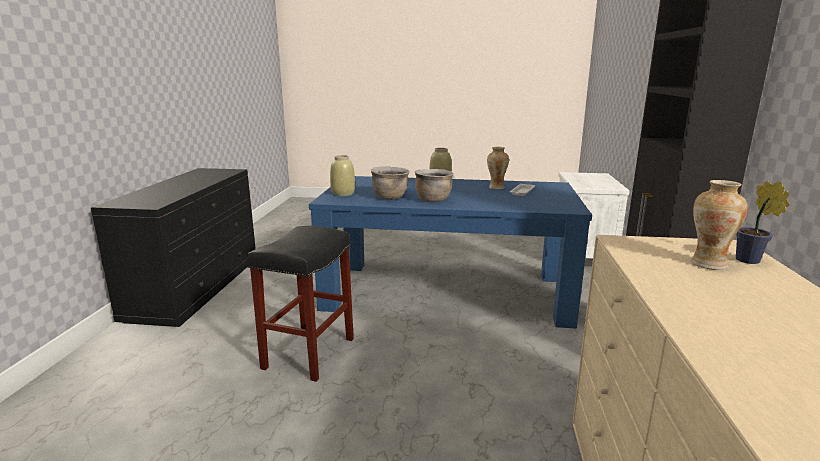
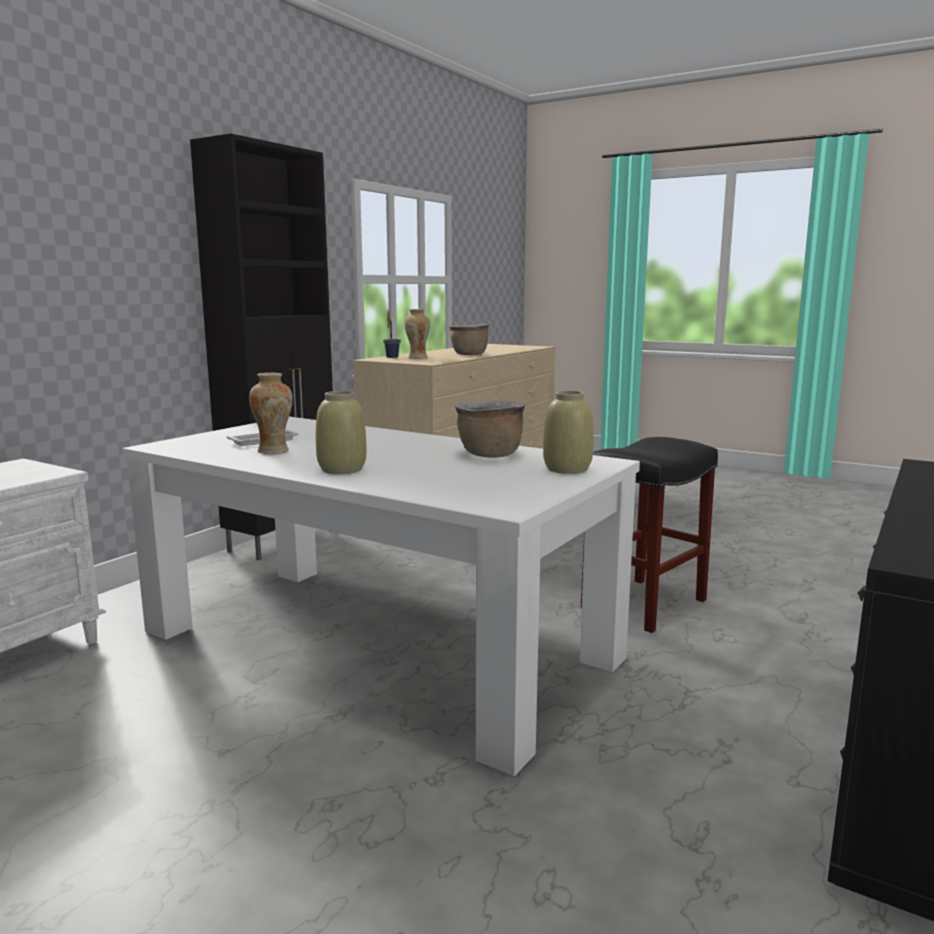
camera: 155 degrees left, 5 degrees down
blue dining table [309,176,592,329] -> white dining table [122,417,640,776]
brown cooking pot [415,169,454,202] -> brown cooking pot moved to [449,324,489,355]

